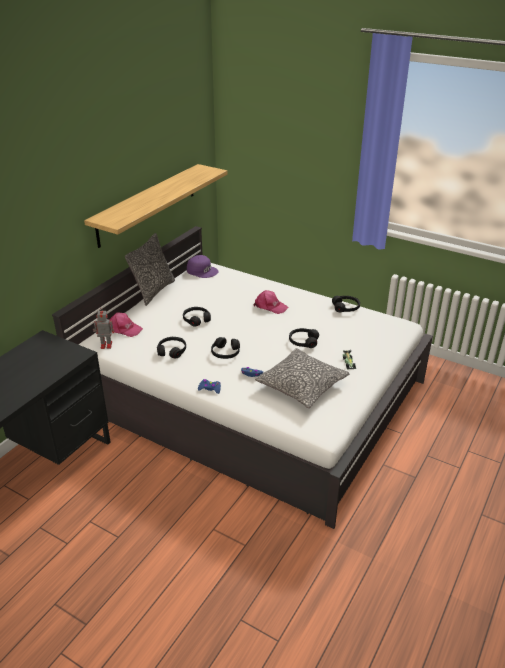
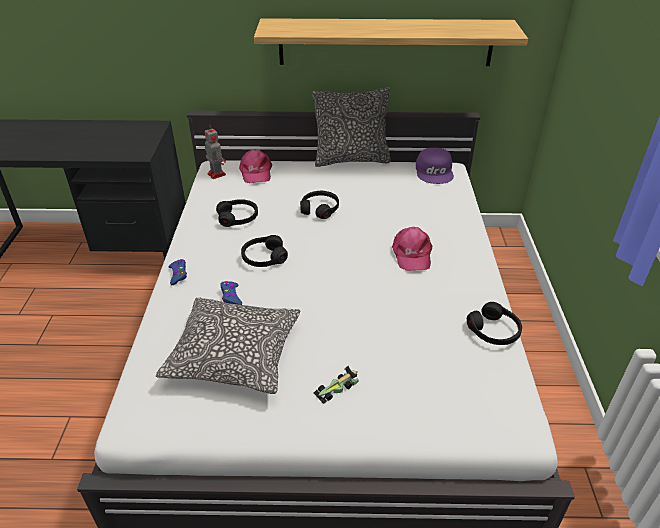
camera: 60 degrees right, 5 degrees up
black headphones [289,328,319,348] -> none

